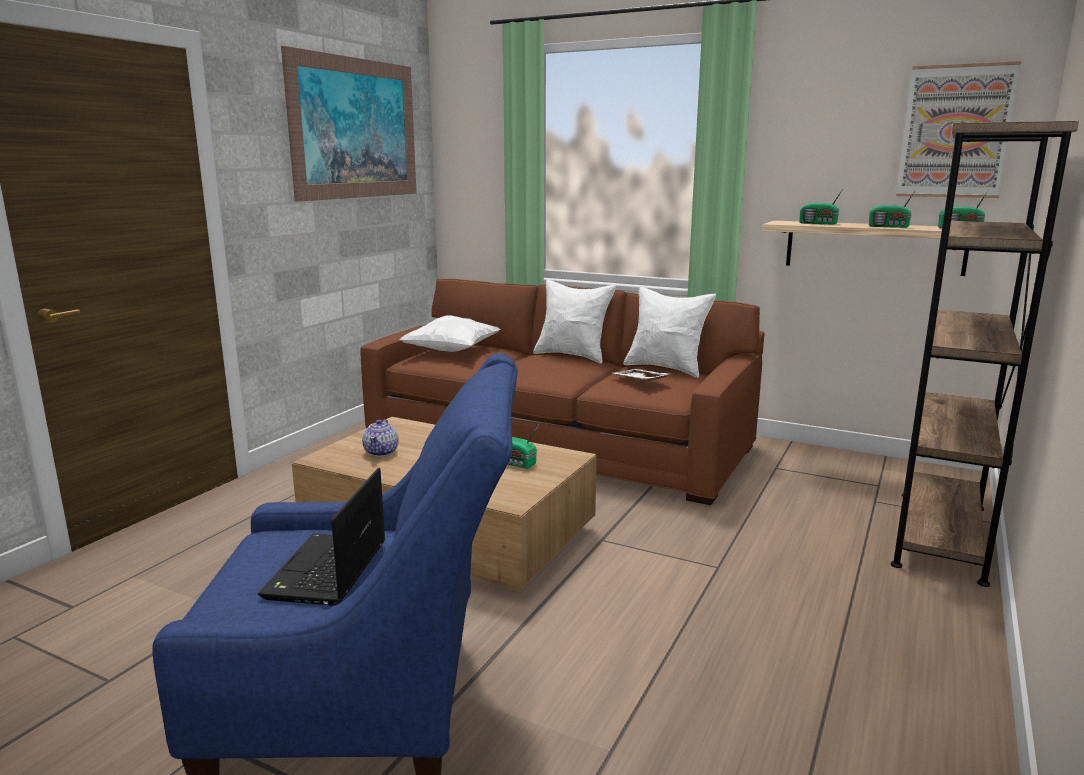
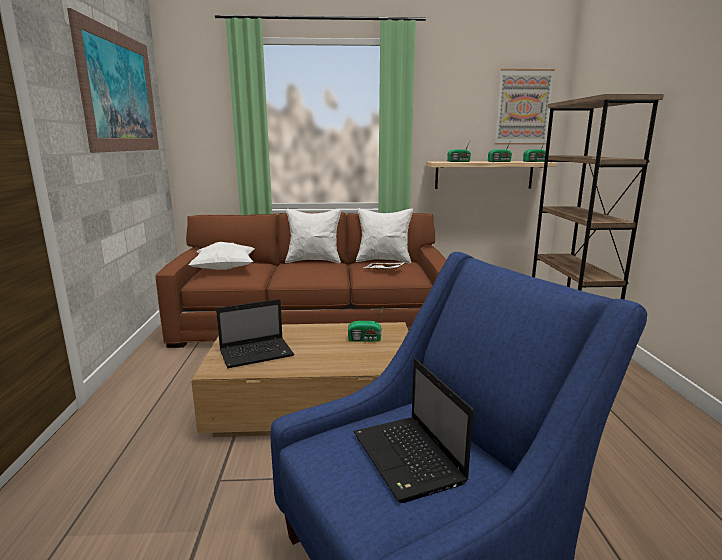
camera: 30 degrees left, 0 degrees up
teapot [362,419,399,457] -> laptop [216,299,294,368]

